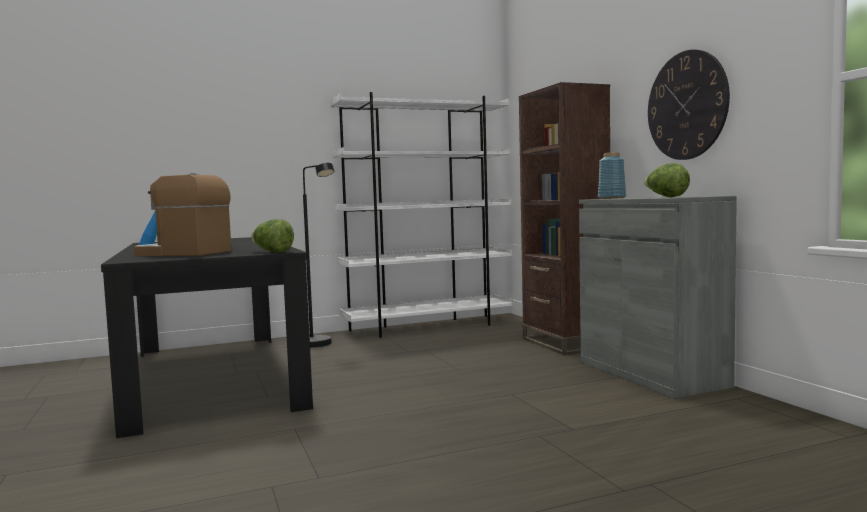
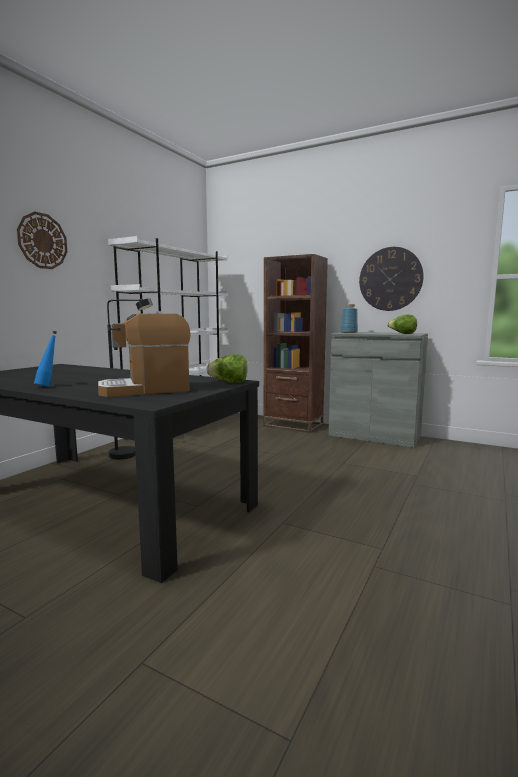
camera: 40 degrees left, 5 degrees up
none -> wall clock [17,212,67,269]

